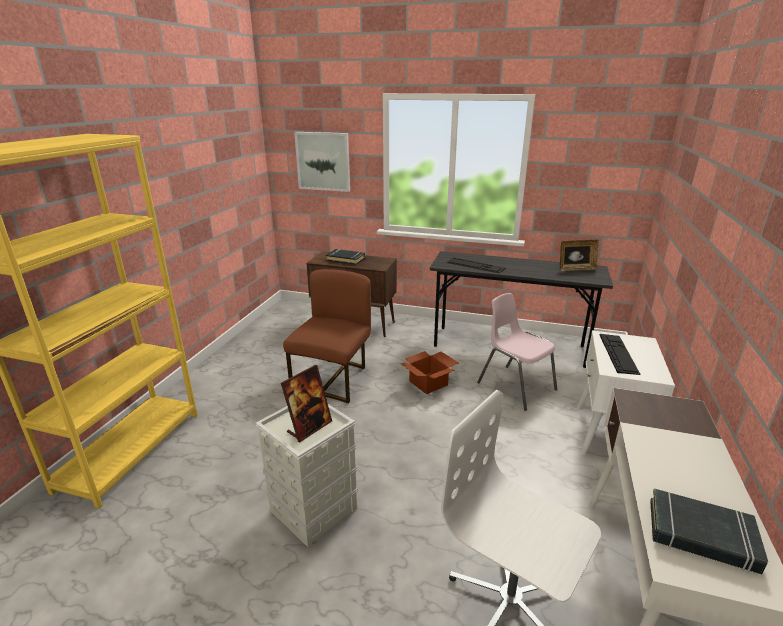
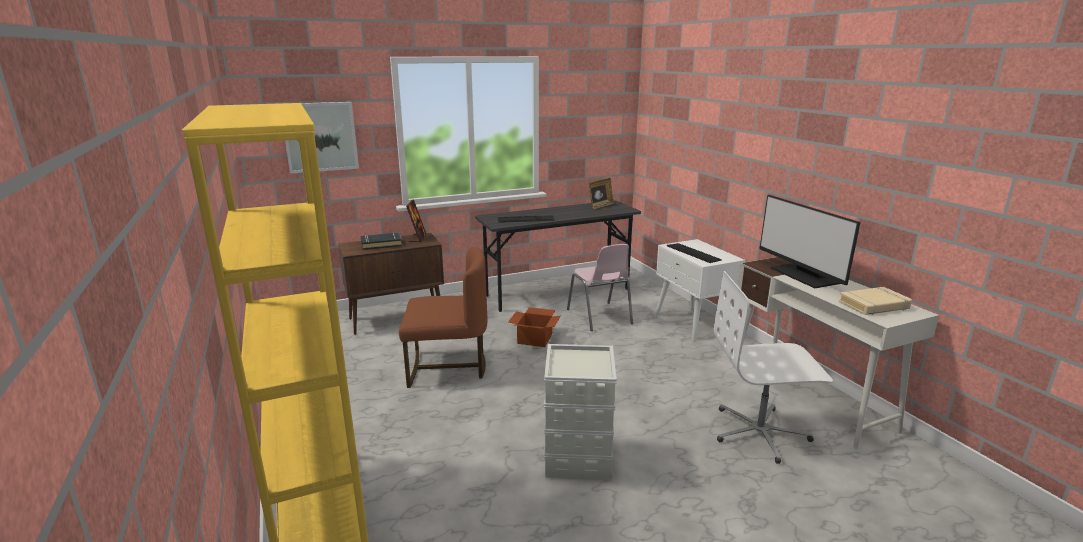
camera: 40 degrees left, 5 degrees down
picture frame [281,365,332,442] -> picture frame moved to [406,199,427,242]
brown chair [283,269,371,404] -> brown chair turned 105 degrees clockwise [399,247,487,388]
pink chair [477,293,557,411] -> pink chair turned 120 degrees counterclockwise [567,244,633,331]
black book [650,489,768,574] -> beige book [839,287,912,315]
none -> monitor [759,195,860,288]

